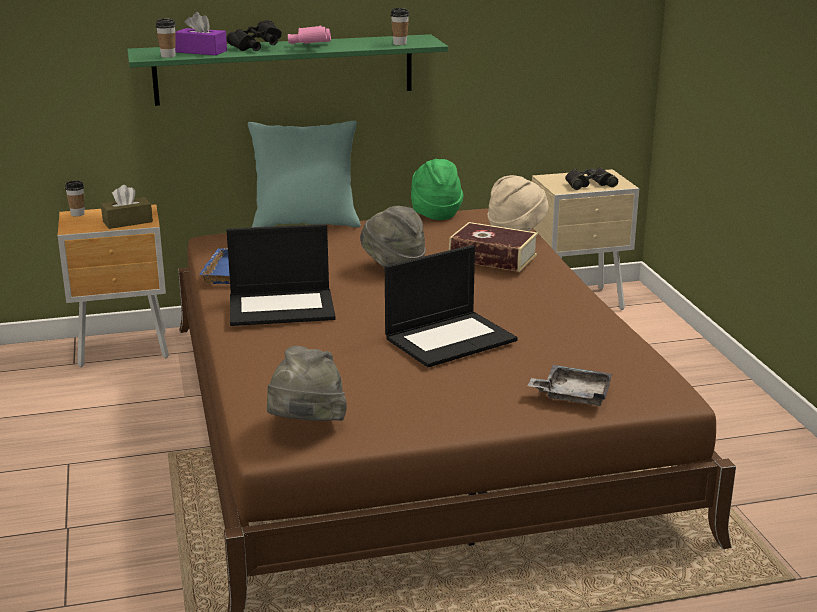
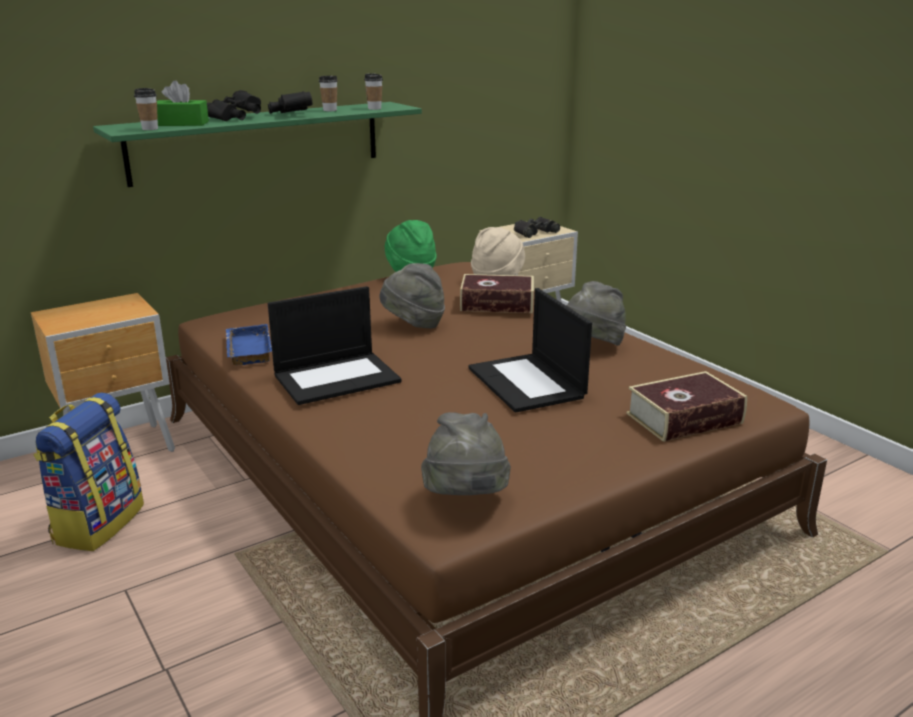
camera: 20 degrees left, 0 degrees up
cup [65,181,85,216] -> cup moved to [319,76,338,111]
brown tissue box [101,185,153,229] -> none
purple tissue box [175,12,227,55] -> green tissue box [156,80,209,126]
turquoise pillow [248,121,361,228] -> none
pink binoculars [288,26,331,44] -> black binoculars [268,91,312,114]
laptop [385,245,518,367] -> laptop turned 120 degrees clockwise [469,288,592,412]
grey tray [528,365,612,406] -> book [626,371,747,442]
none -> backpack [33,393,144,551]
none -> grey hat [566,281,626,346]

